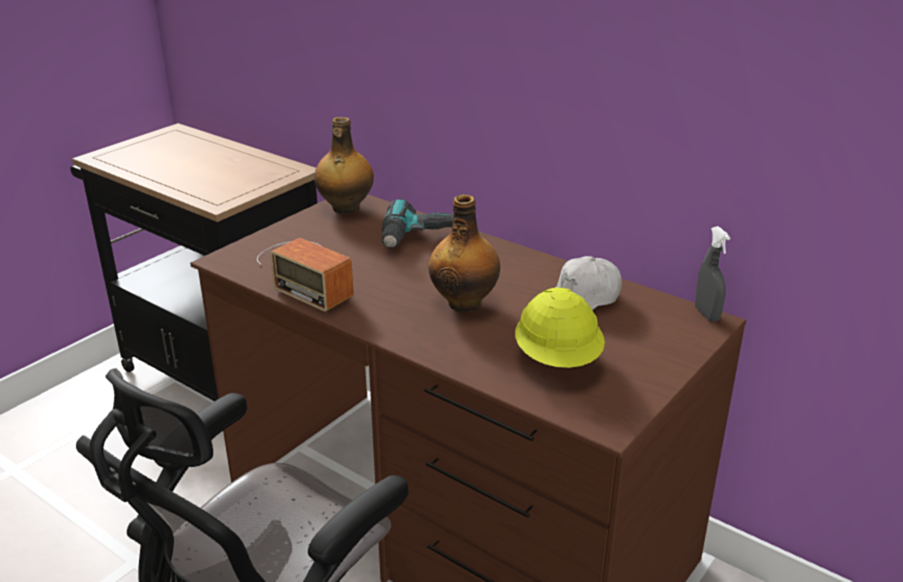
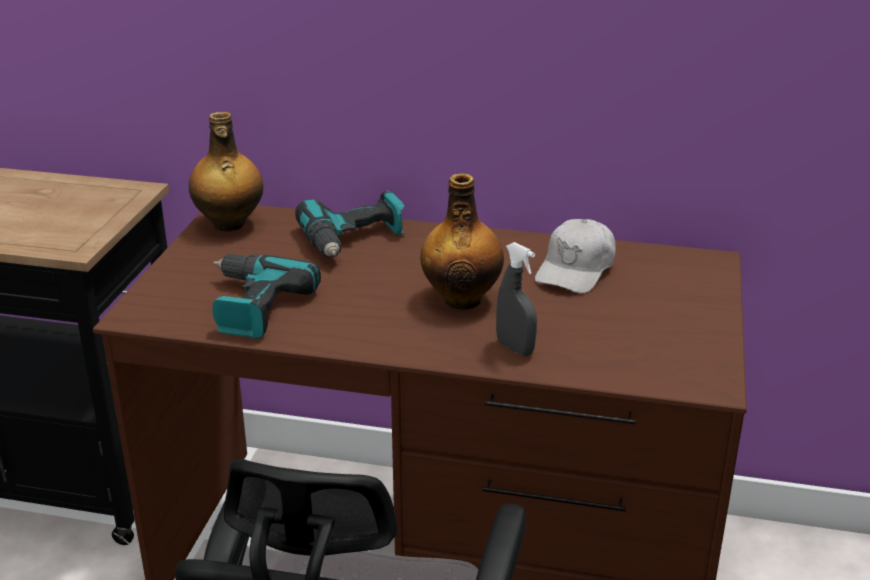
camera: 25 degrees left, 0 degrees up
radio [257,238,354,312] -> power drill [212,254,321,339]
yellow hard hat [515,288,605,368] -> none
grey spray bottle [695,226,731,322] -> grey spray bottle moved to [496,242,537,356]

